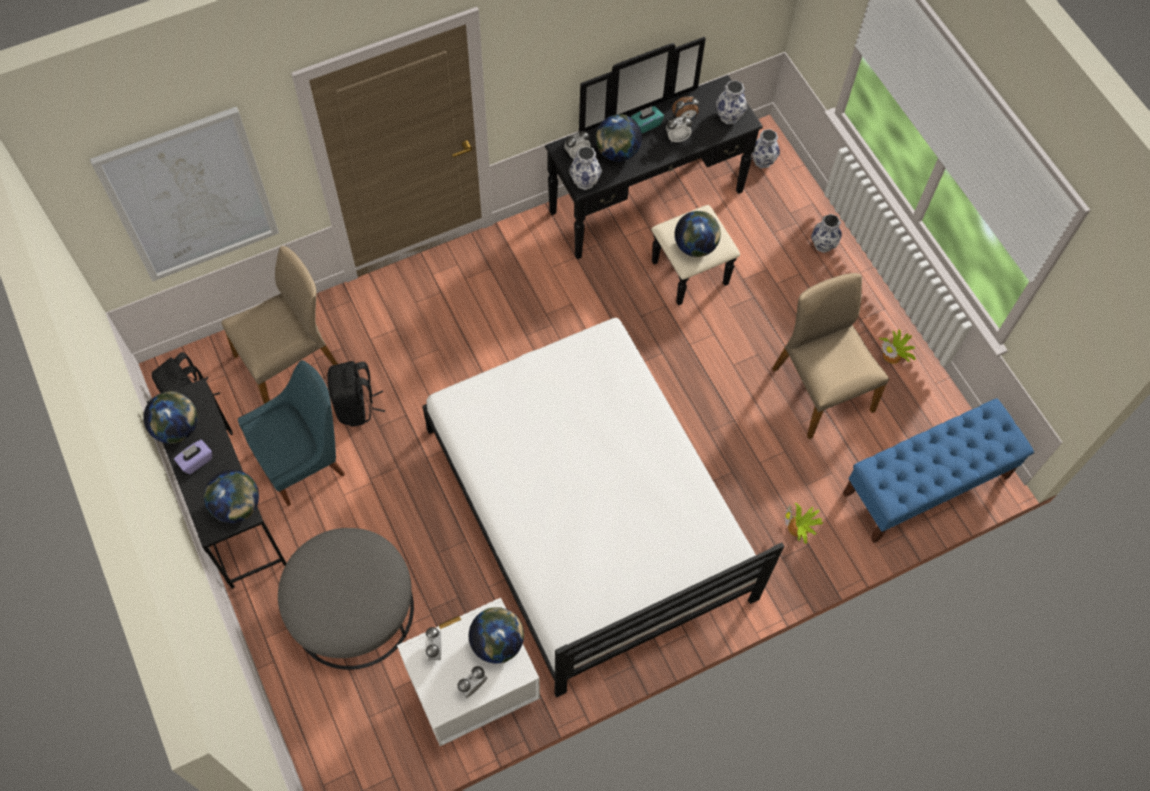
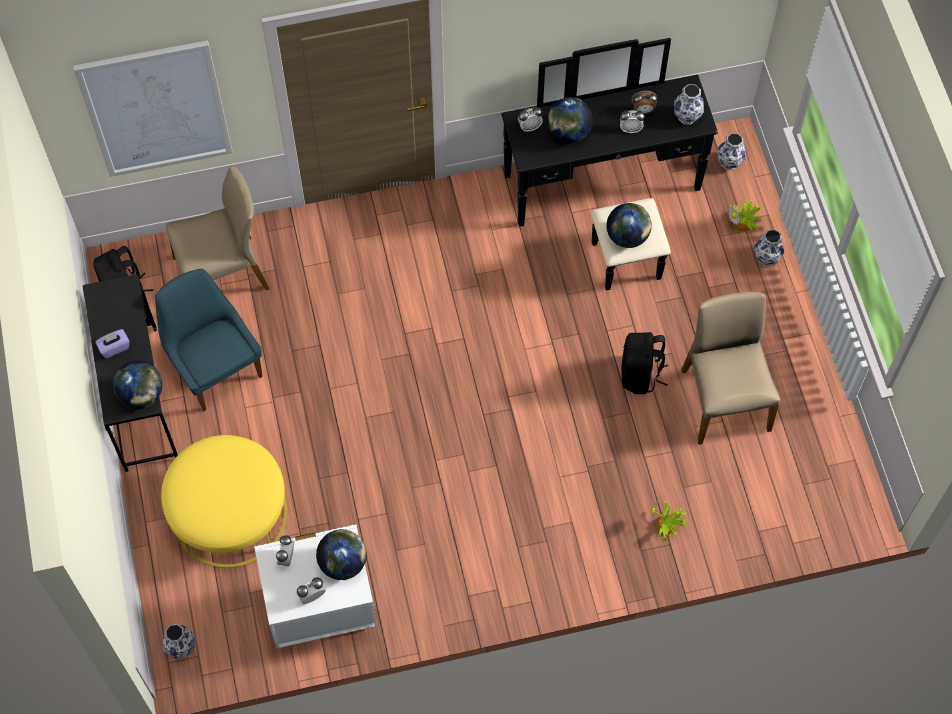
camera: 15 degrees right, 0 degrees up
globe [143,391,198,444] -> none
blue chair [238,360,345,506] -> blue chair turned 105 degrees counterclockwise [155,269,263,411]
grey ottoman [278,528,414,670] -> yellow ottoman [161,435,287,568]
black backpack [327,361,385,427] -> black backpack moved to [621,332,668,394]
white bed [423,318,784,698] -> none
vase [569,146,602,190] -> vase moved to [162,623,195,659]
turquoise tissue box [631,106,664,133] -> none
blue bench [843,398,1034,543] -> none
potted plant [879,329,916,364] -> potted plant moved to [729,200,761,232]

